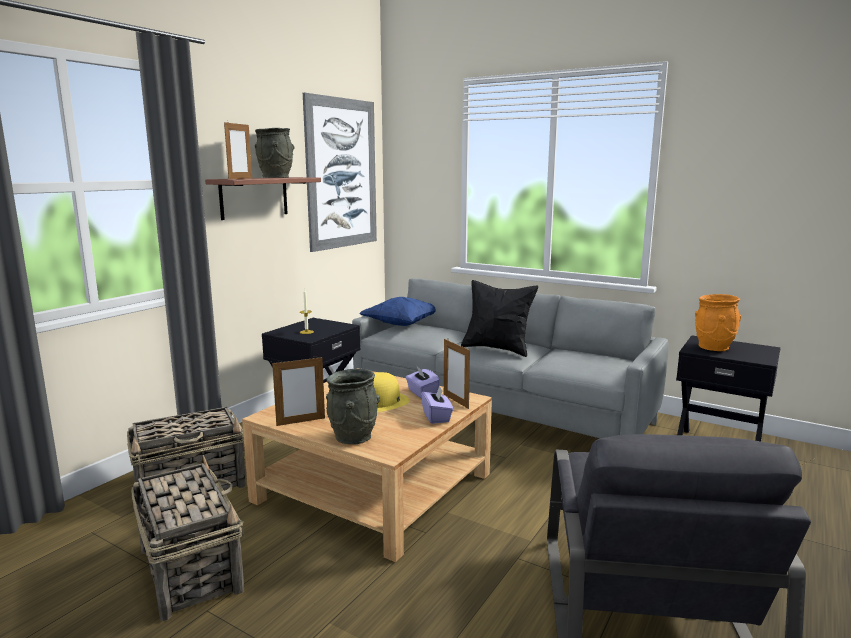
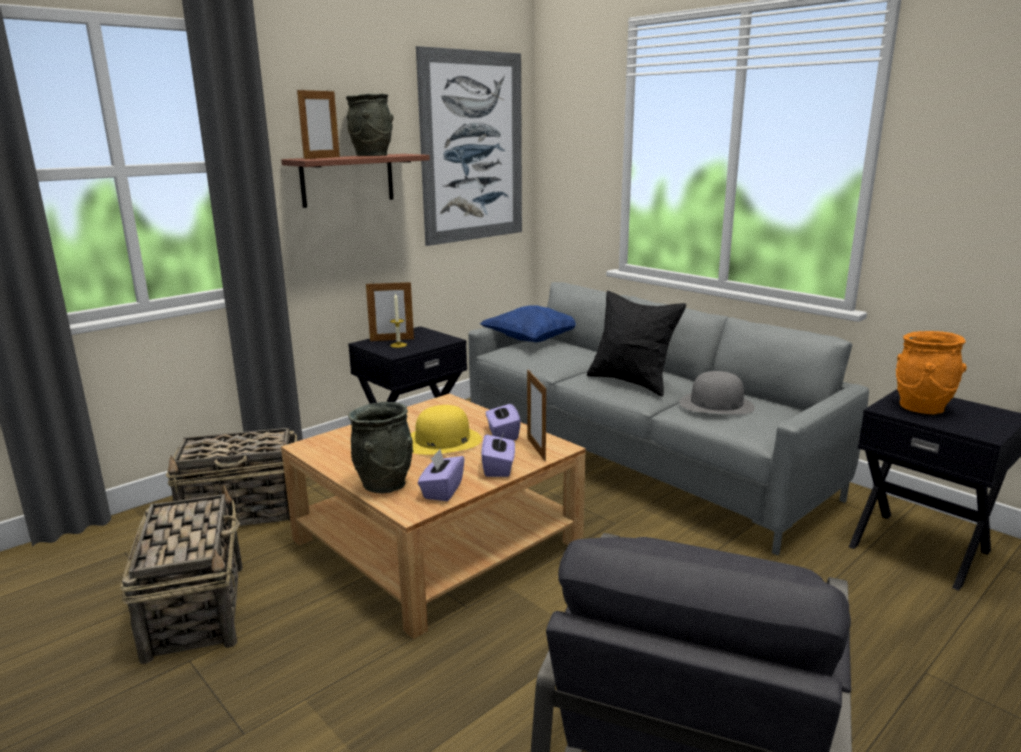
camera: 15 degrees right, 5 degrees up
picture frame [272,357,325,426] -> picture frame moved to [366,280,414,341]
none -> purple tissue box [418,449,465,501]
none -> grey hat [679,371,755,415]

